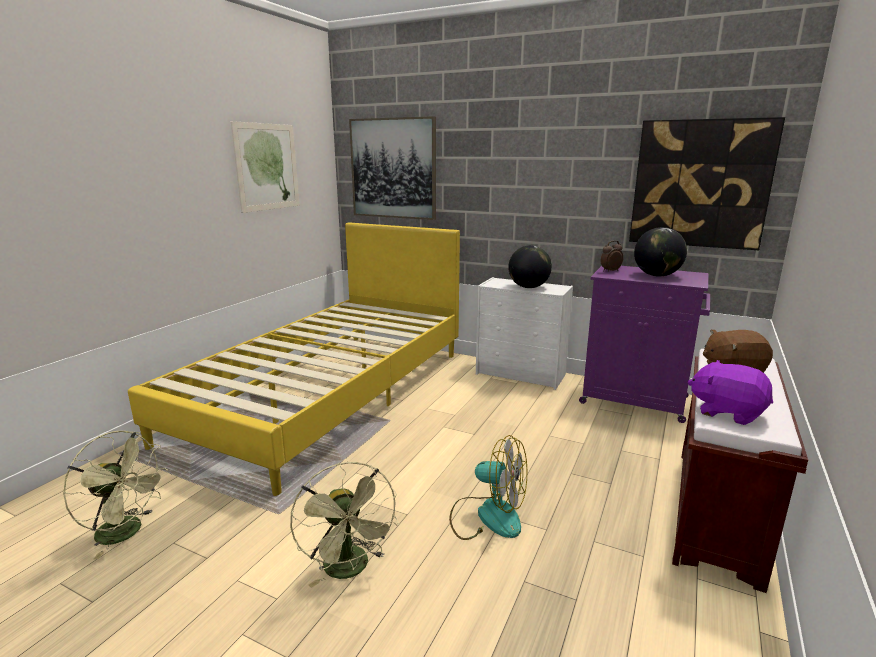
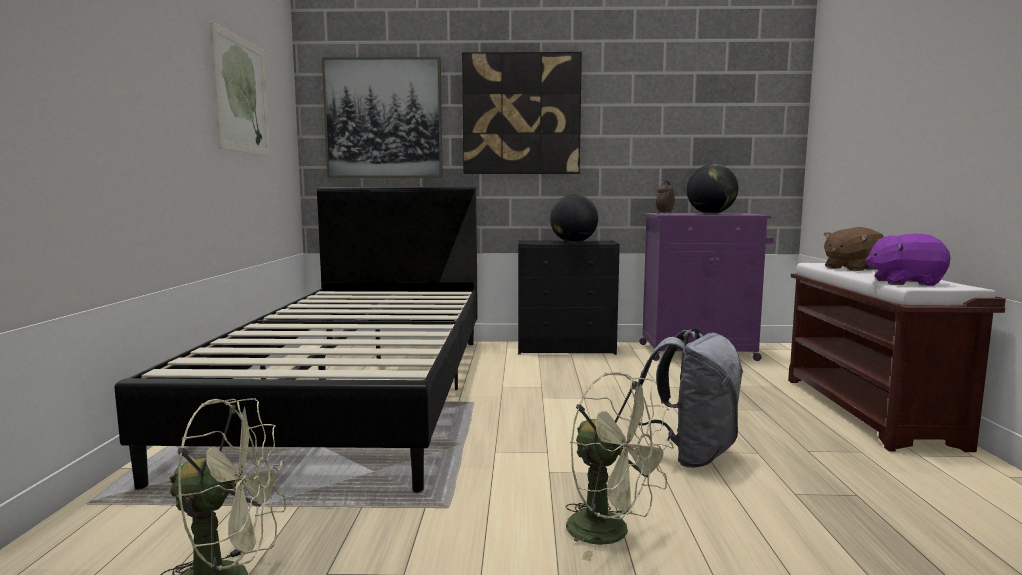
camera: 25 degrees left, 10 degrees down
yellow bed [128,222,460,496] -> black bed [114,187,478,493]
fan [449,435,527,540] -> grey backpack [630,328,743,468]
white dresser [476,277,573,390] -> black dresser [518,240,620,355]
picture [629,117,785,250] -> picture moved to [462,52,582,174]

